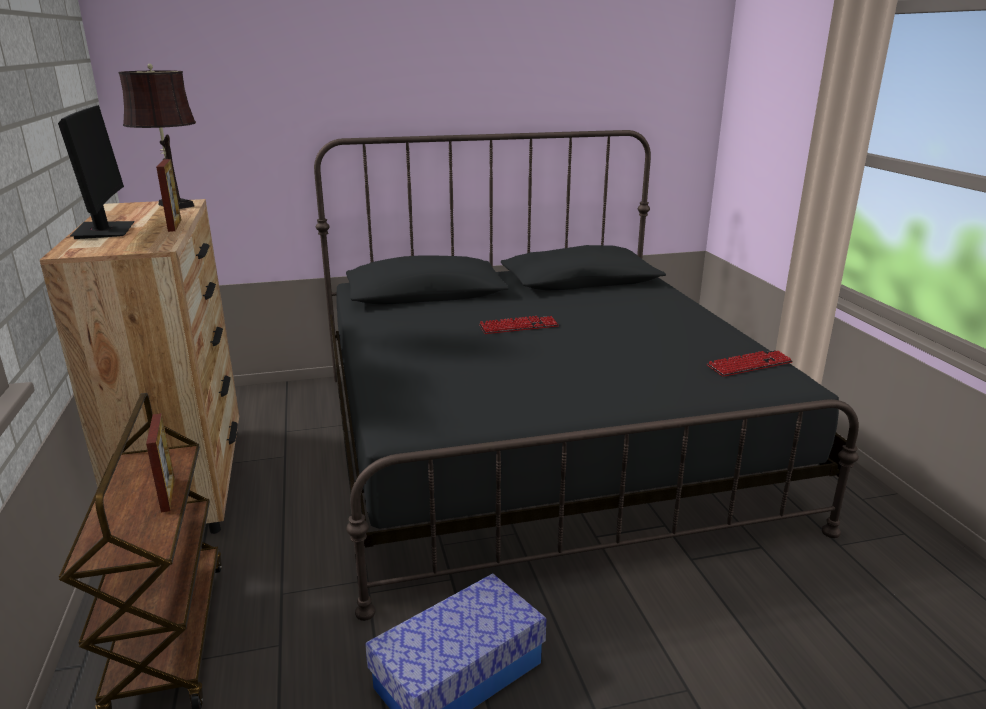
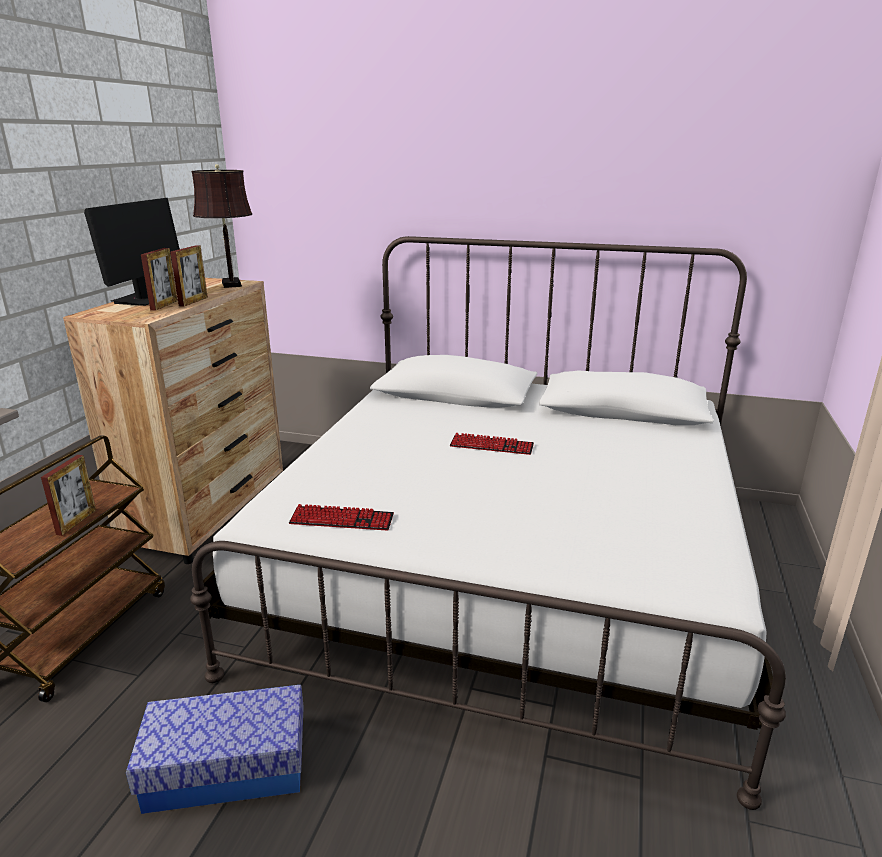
camera: 30 degrees right, 0 degrees up
black bed [314,130,859,621] -> white bed [190,236,786,810]
keyboard [707,350,793,377] -> keyboard moved to [289,504,394,531]
none -> picture frame [141,248,178,311]

